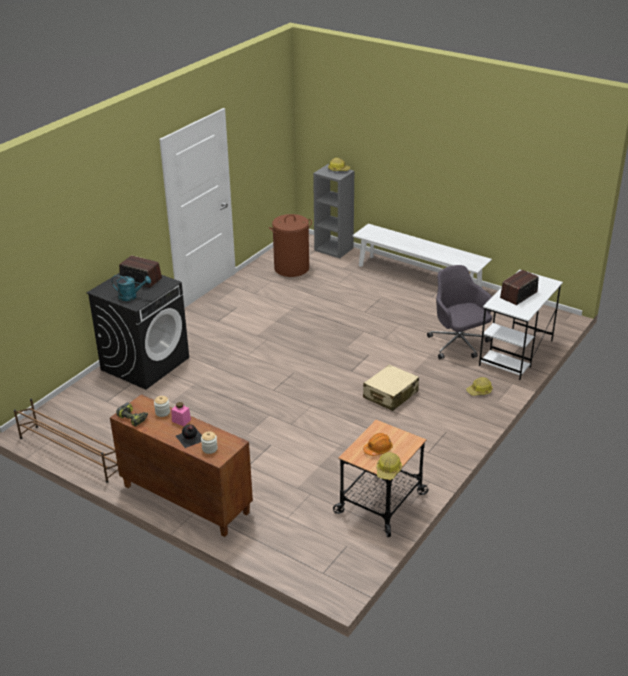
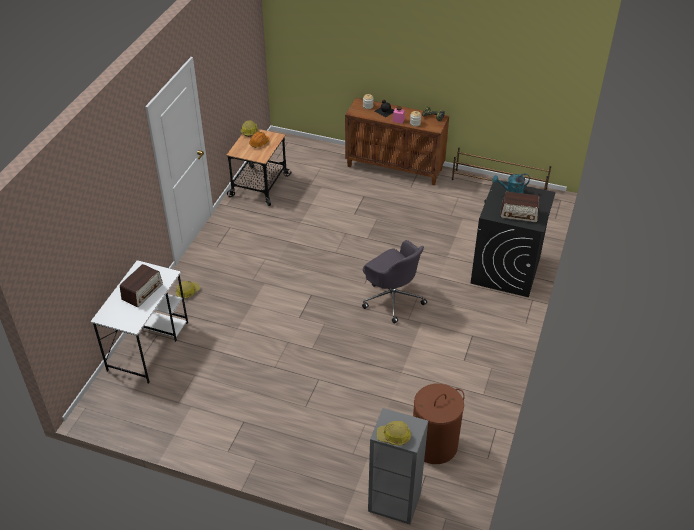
camera: 165 degrees right, 10 degrees up
white bench [352,224,492,288] -> none
beige suitcase [363,364,419,411] -> none
grey office chair [427,265,492,359] -> grey office chair moved to [362,240,427,323]

